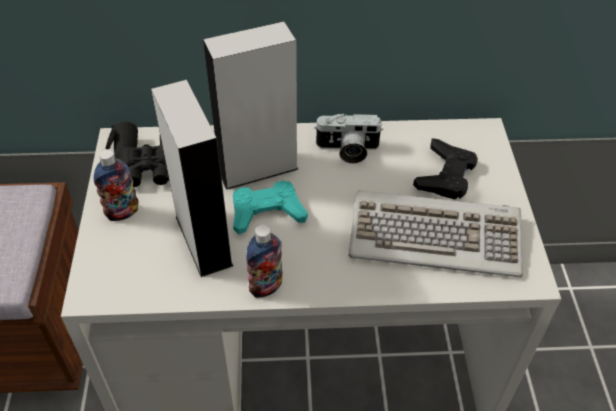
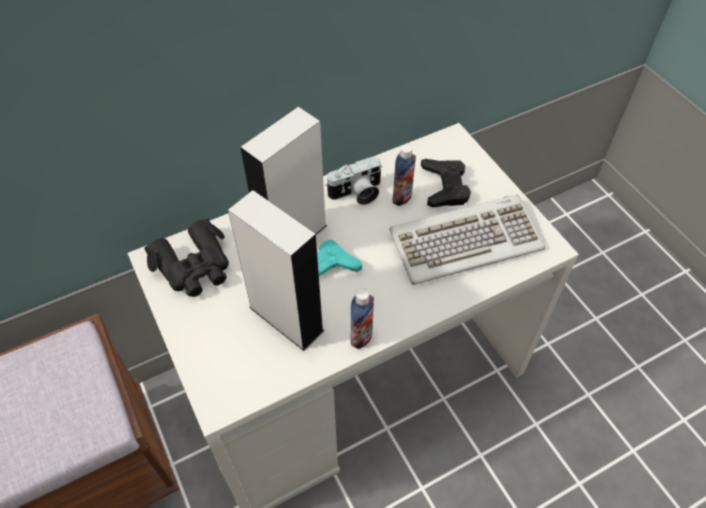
camera: 25 degrees left, 5 degrees up
bottle [94,149,138,221] -> bottle moved to [393,144,416,206]

